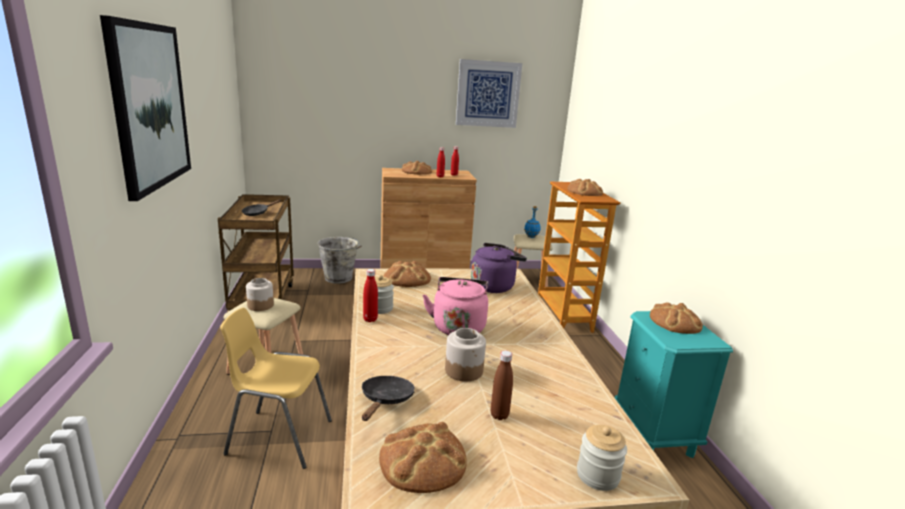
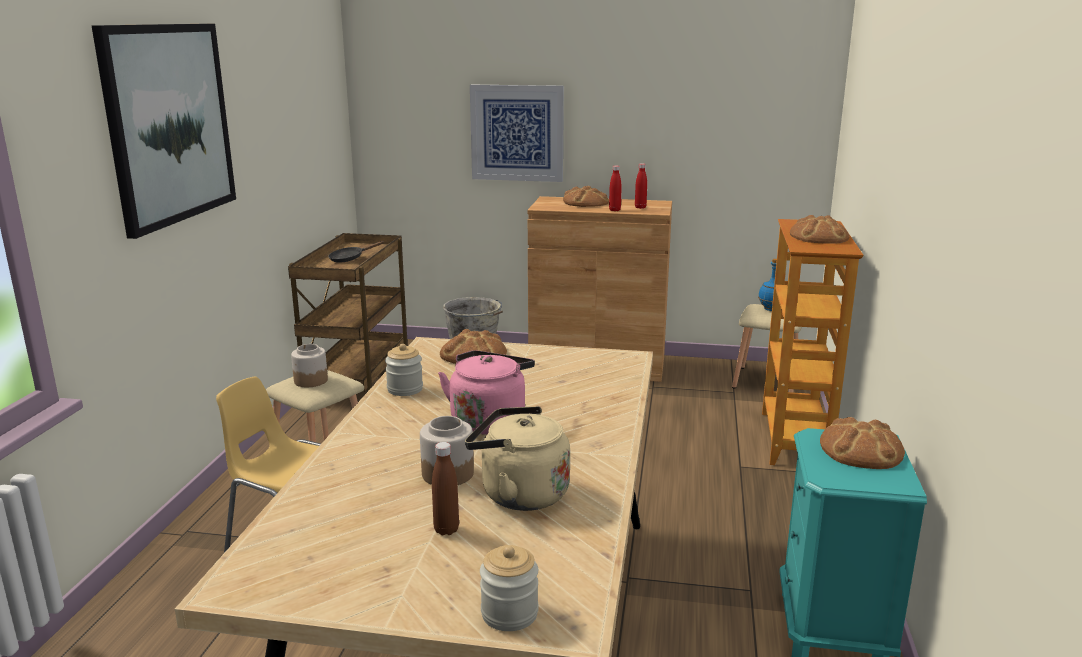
camera: 20 degrees right, 0 degrees up
black frying pan [362,376,415,421] -> none
red bottle [363,269,378,322] -> none
bread [379,422,467,493] -> none
picture [456,59,522,128] -> picture moved to [470,85,564,182]
purple kettle [471,243,527,293] -> none
none -> beige kettle [465,406,570,511]

